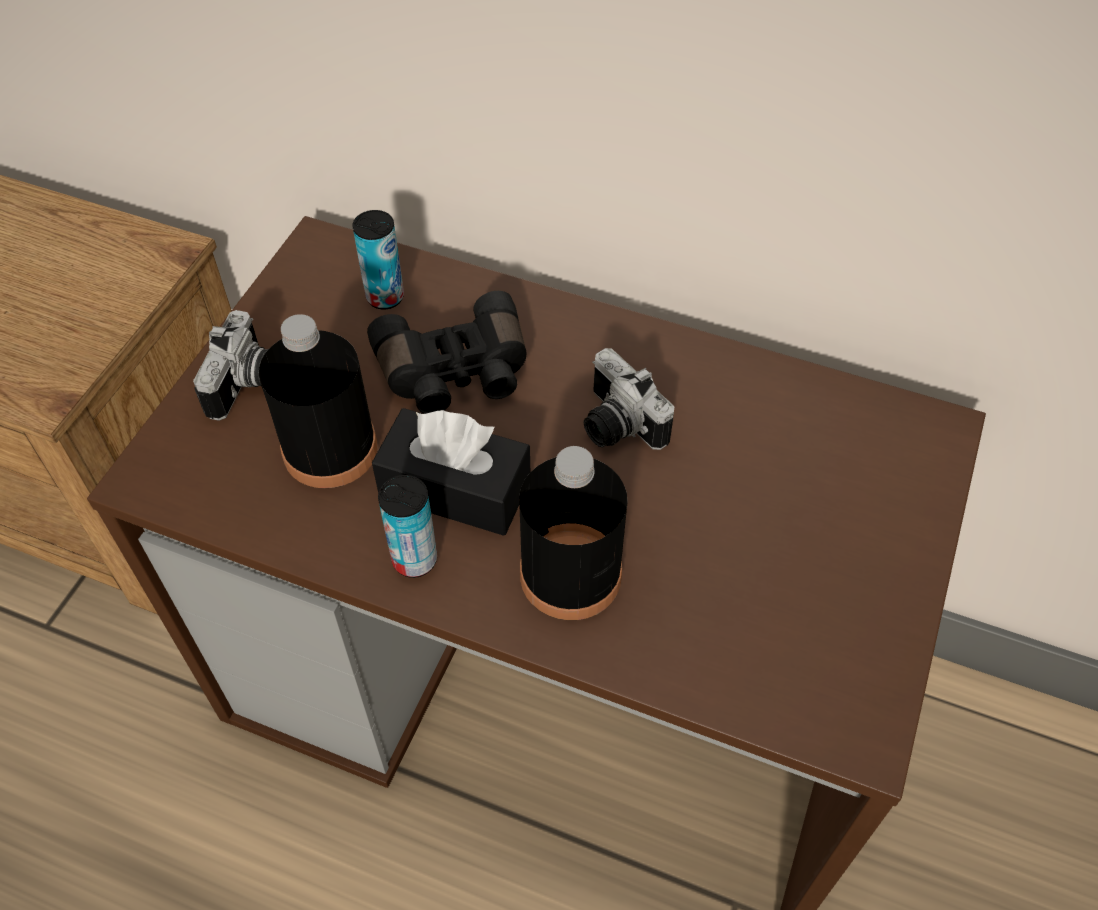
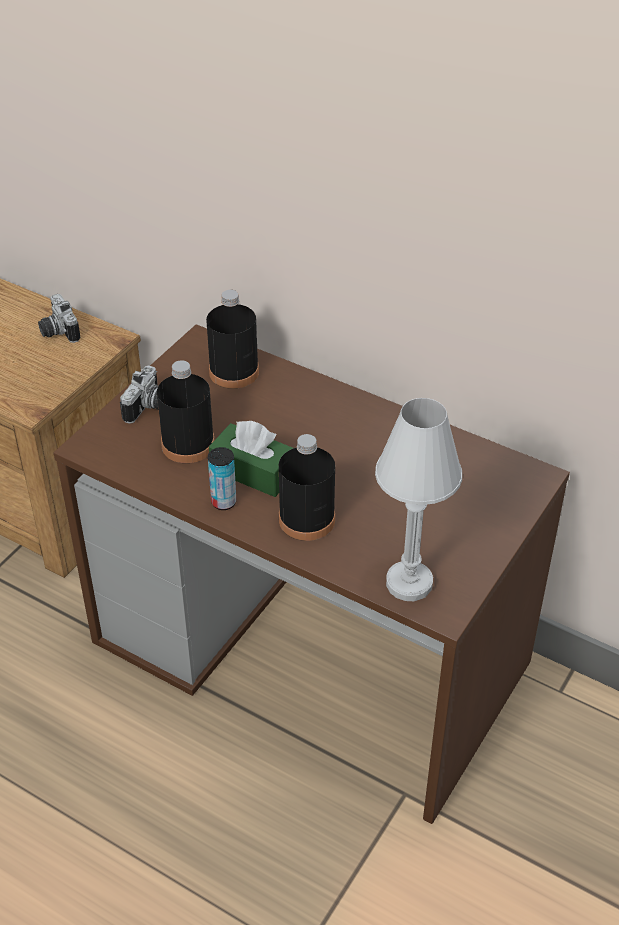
camera: 10 degrees right, 10 degrees down
can [352,210,404,310] -> black bottle [206,290,259,389]
black binoculars [367,291,526,414] -> none
black tissue box [372,408,530,536] -> green tissue box [209,421,293,497]
camera [584,348,675,450] -> camera moved to [38,294,81,343]
none -> white table lamp [375,398,462,601]

